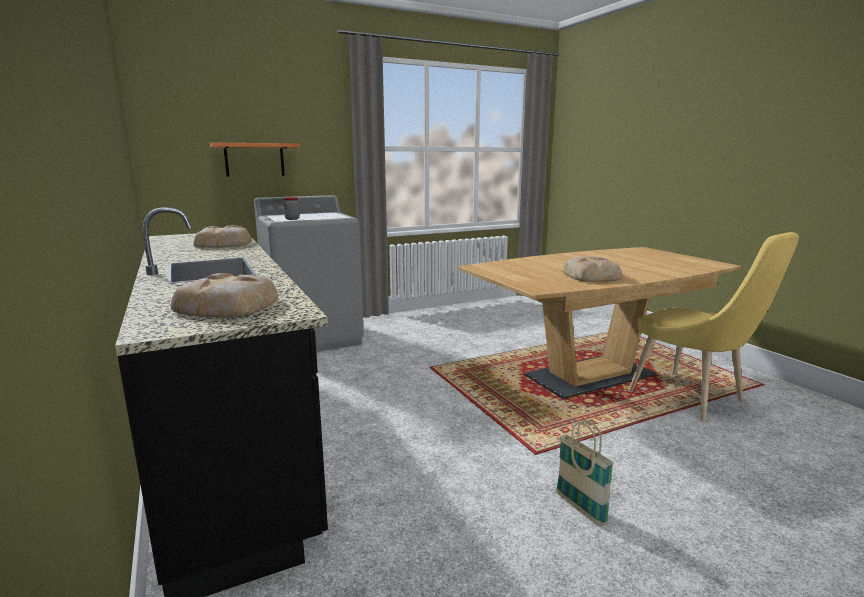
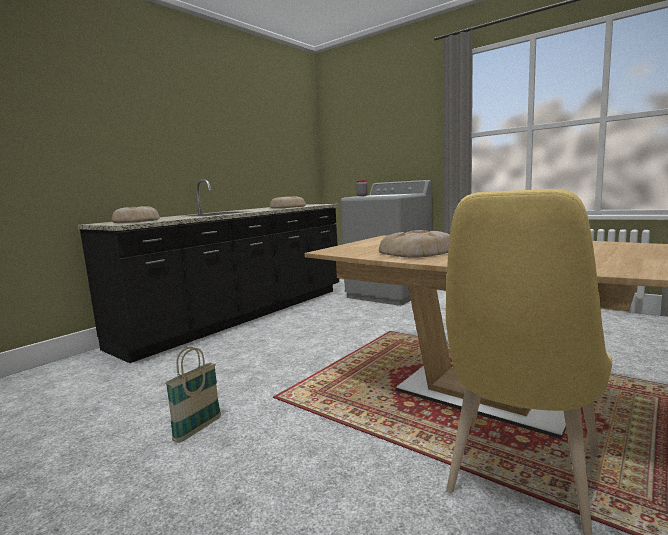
camera: 65 degrees right, 5 degrees down
orange shelf [210,143,300,177] -> none

